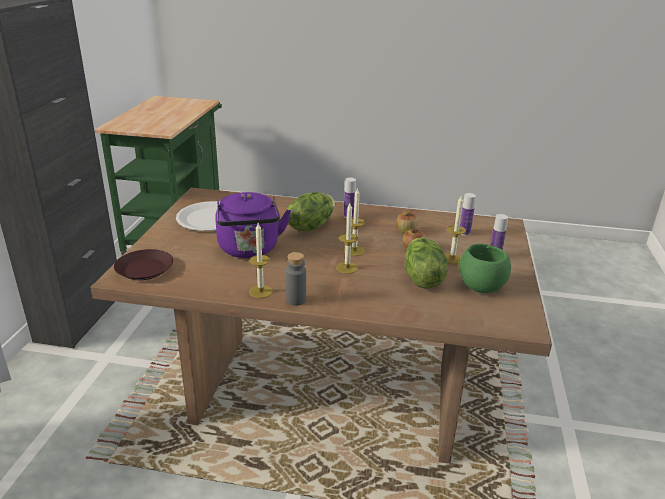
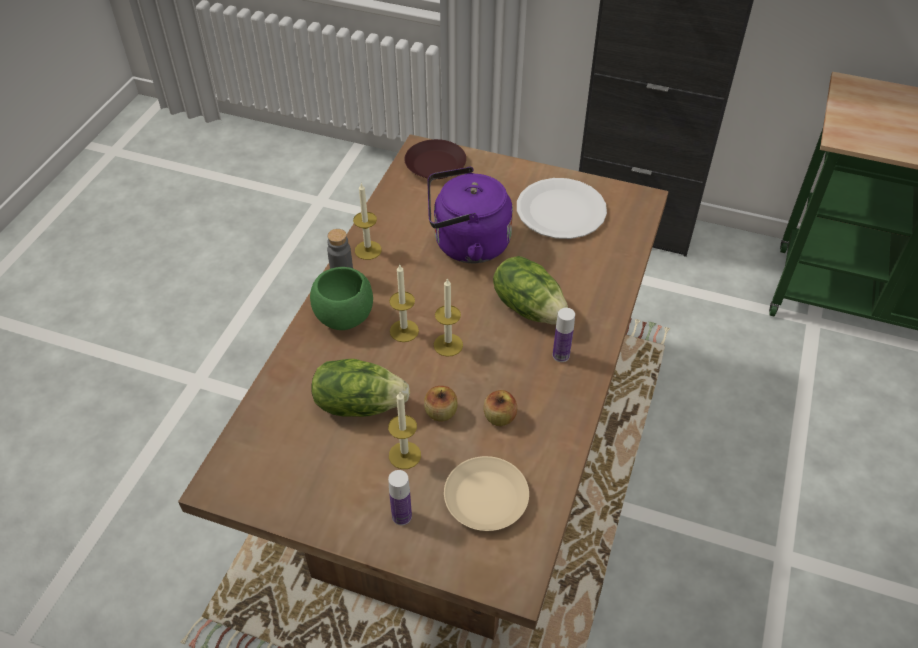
camera: 100 degrees right, 20 degrees up
green bowl [459,244,511,293] -> green bowl moved to [310,267,373,330]
bottle [460,193,476,236] -> beige plate [444,456,529,531]

